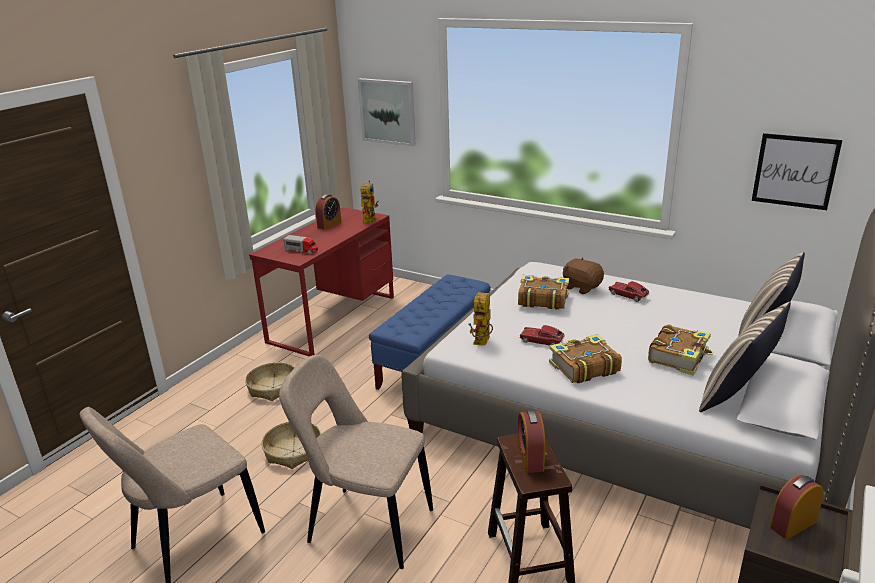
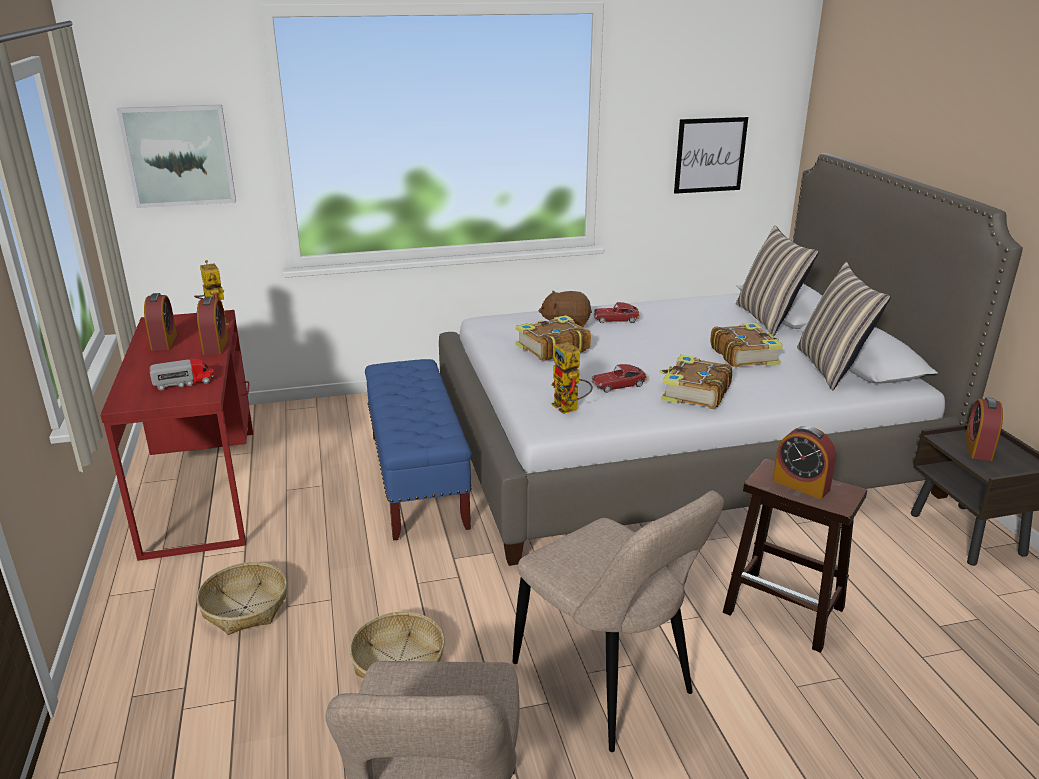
camera: 45 degrees left, 0 degrees up
beige chair [279,355,433,569] -> beige chair turned 105 degrees counterclockwise [512,490,724,752]
none -> alarm clock [197,296,228,355]

